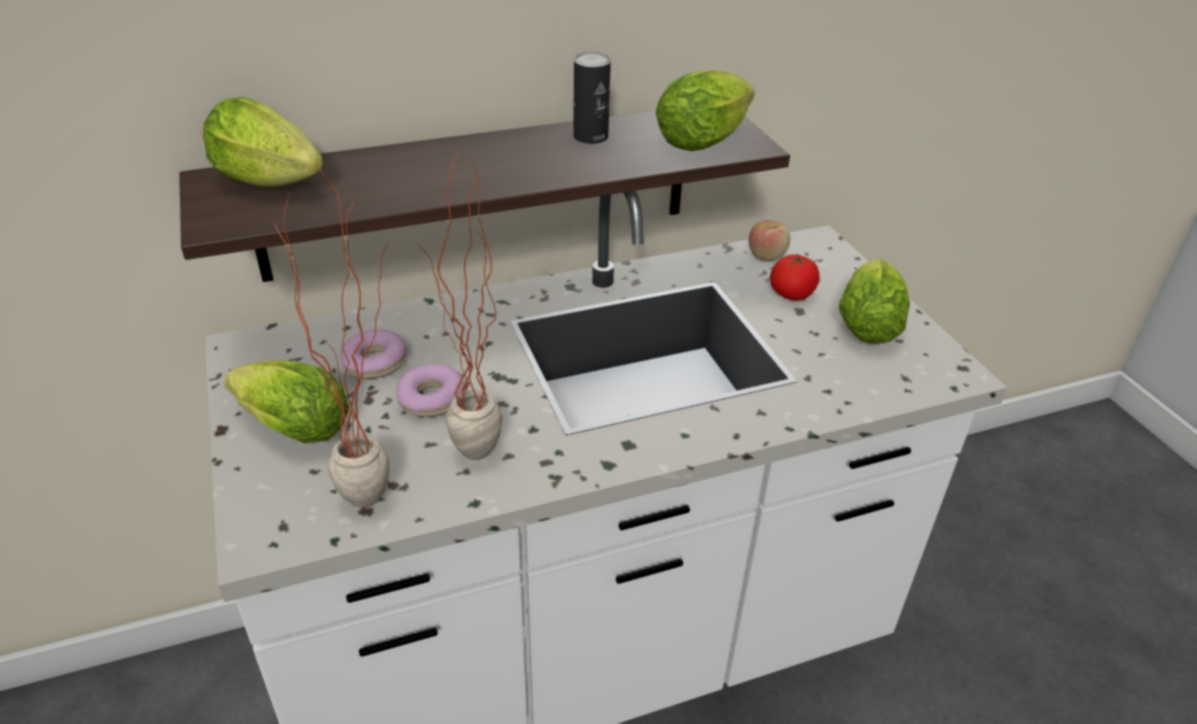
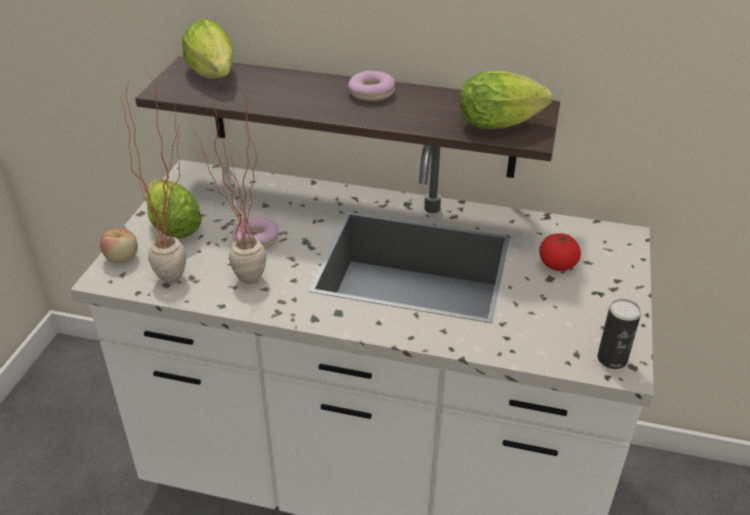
camera: 35 degrees right, 0 degrees up
donut [340,329,406,379] -> donut moved to [348,71,395,101]
can [573,52,611,144] -> can moved to [597,299,641,369]
apple [749,220,790,261] -> apple moved to [100,228,138,263]
lettuce [839,259,910,343] -> none

